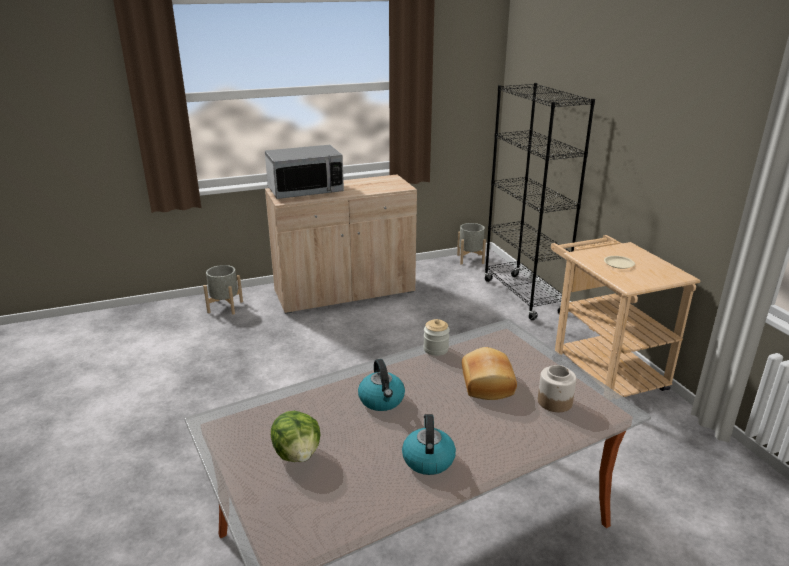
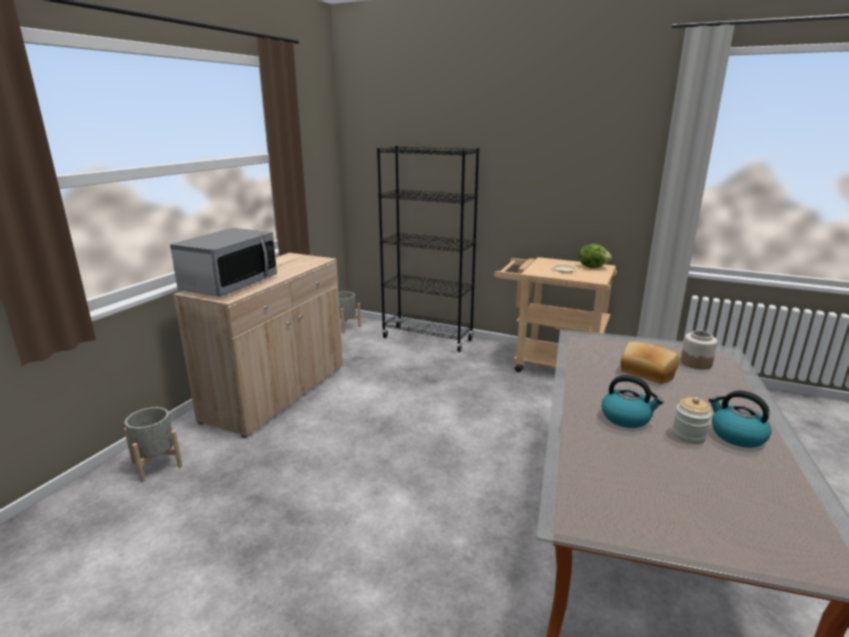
camera: 45 degrees left, 5 degrees down
lettuce [271,411,321,462] -> lettuce moved to [579,244,612,268]
jar [423,319,450,356] -> jar moved to [672,397,712,444]

